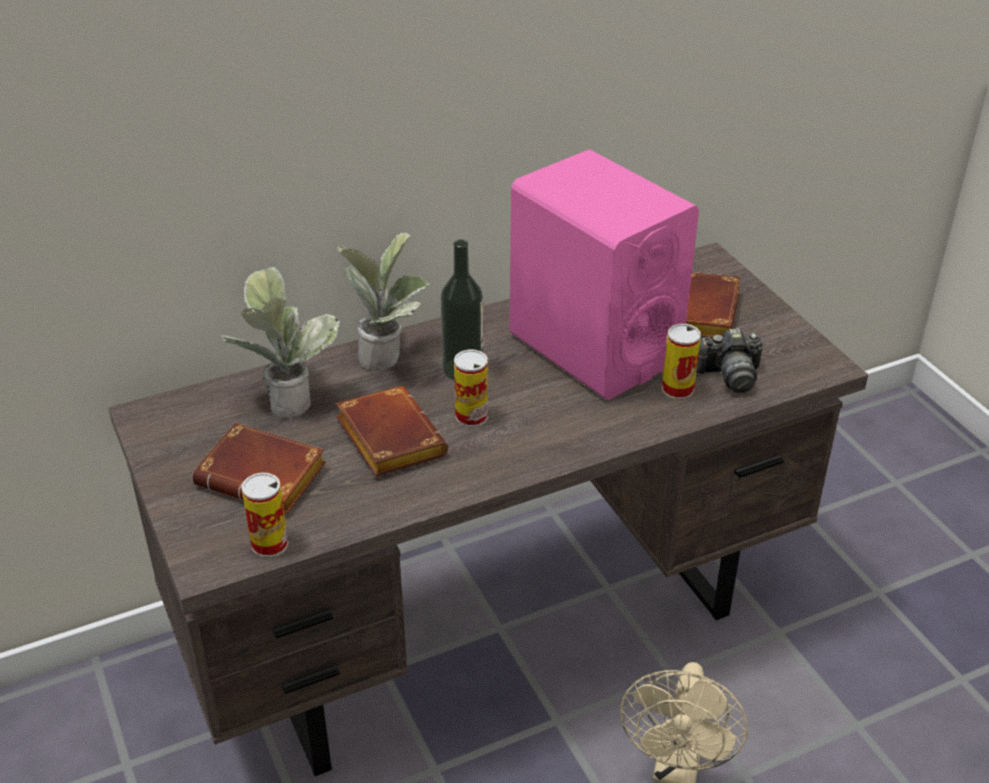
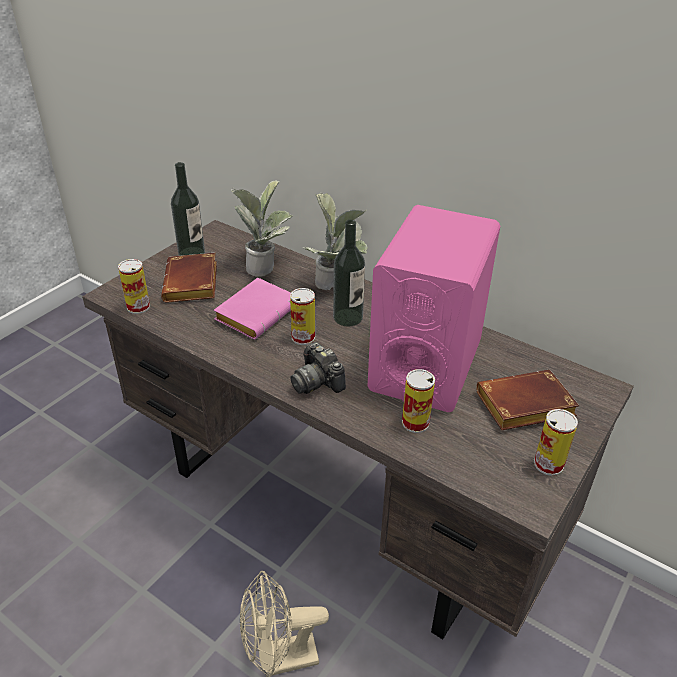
camera: 60 degrees right, 0 degrees up
brown book [336,386,448,476] -> pink book [214,278,291,339]
camera [697,328,763,393] -> camera moved to [290,342,346,394]
none -> bottle [171,162,205,256]
none -> can [534,409,578,476]

